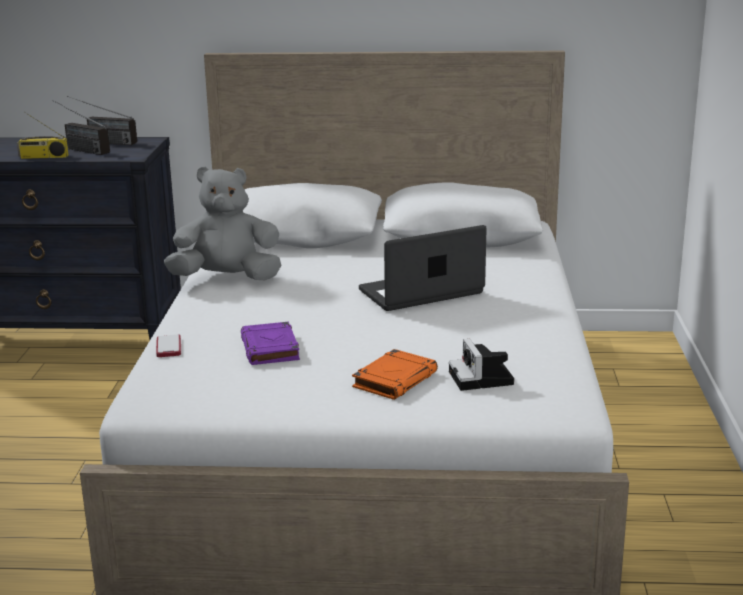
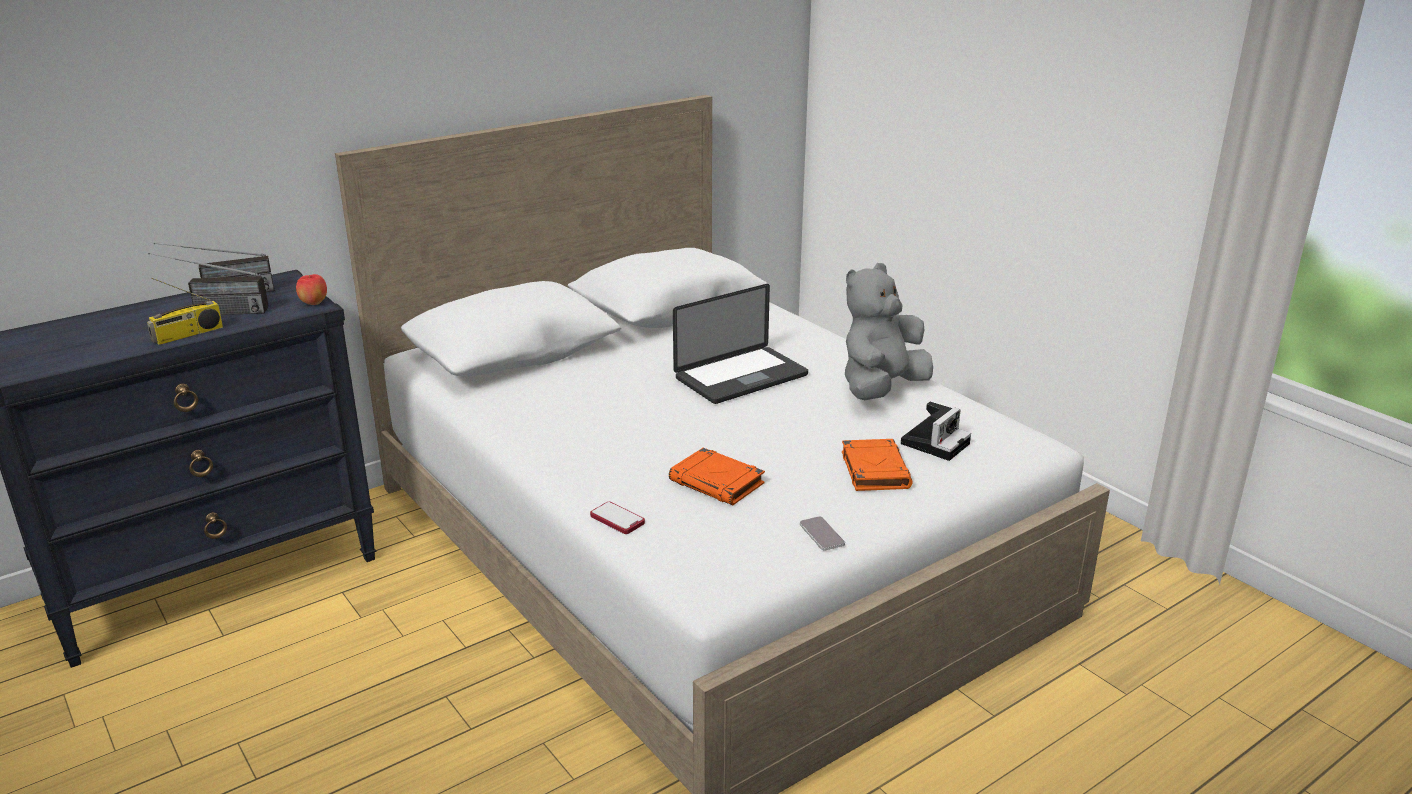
camera: 40 degrees left, 5 degrees up
grey plush toy [164,166,281,280] -> grey plush toy moved to [845,263,933,400]
purple book [241,322,300,365] -> orange book [669,448,765,505]
laptop [359,225,487,311] -> laptop turned 150 degrees counterclockwise [673,284,808,404]
camera [449,339,514,391] -> camera turned 90 degrees counterclockwise [901,402,971,461]
none -> apple [296,274,327,305]
none -> phone [800,516,845,550]

